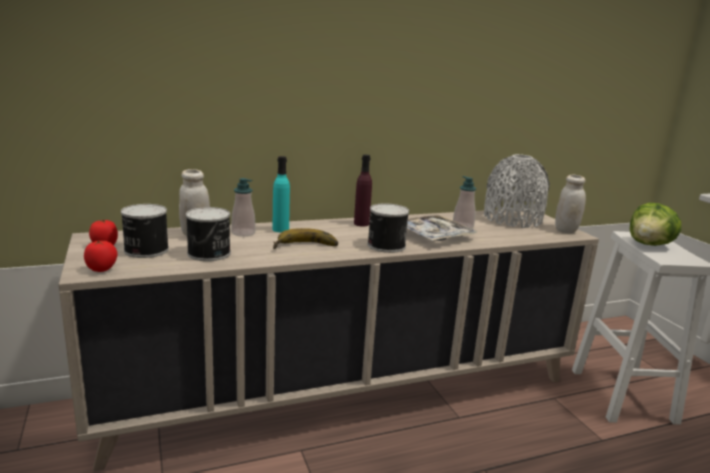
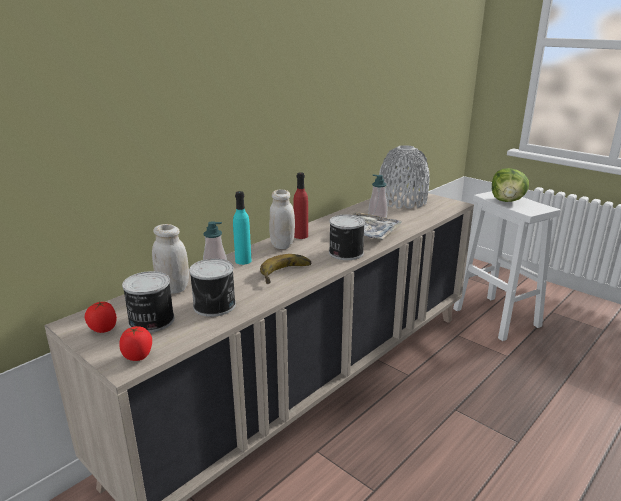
camera: 25 degrees left, 5 degrees up
purple bottle [354,155,372,227] -> red bottle [293,172,308,239]
white jar [555,175,586,234] -> white jar moved to [269,189,295,249]

